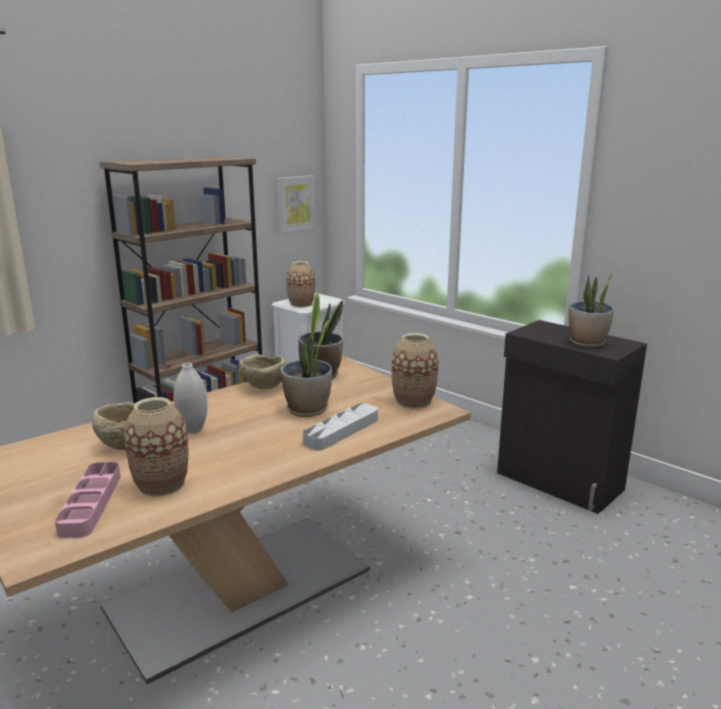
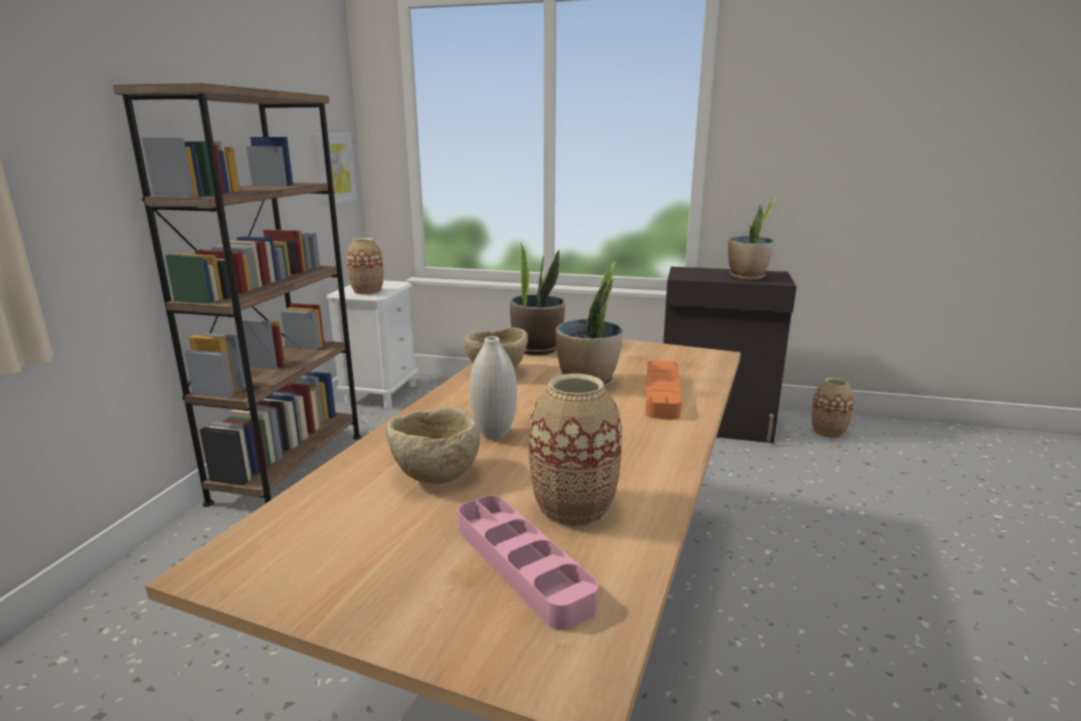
camera: 30 degrees left, 0 degrees up
grey tray [303,403,378,451] -> orange tray [645,360,682,420]
vase [392,333,438,409] -> vase moved to [812,378,854,439]

